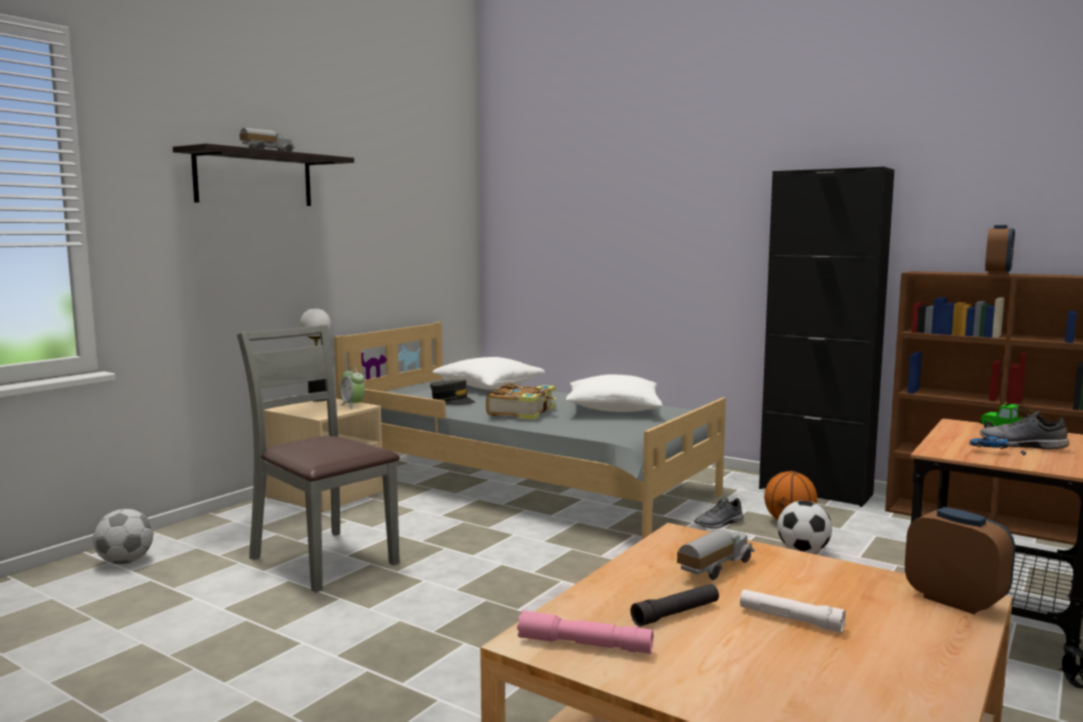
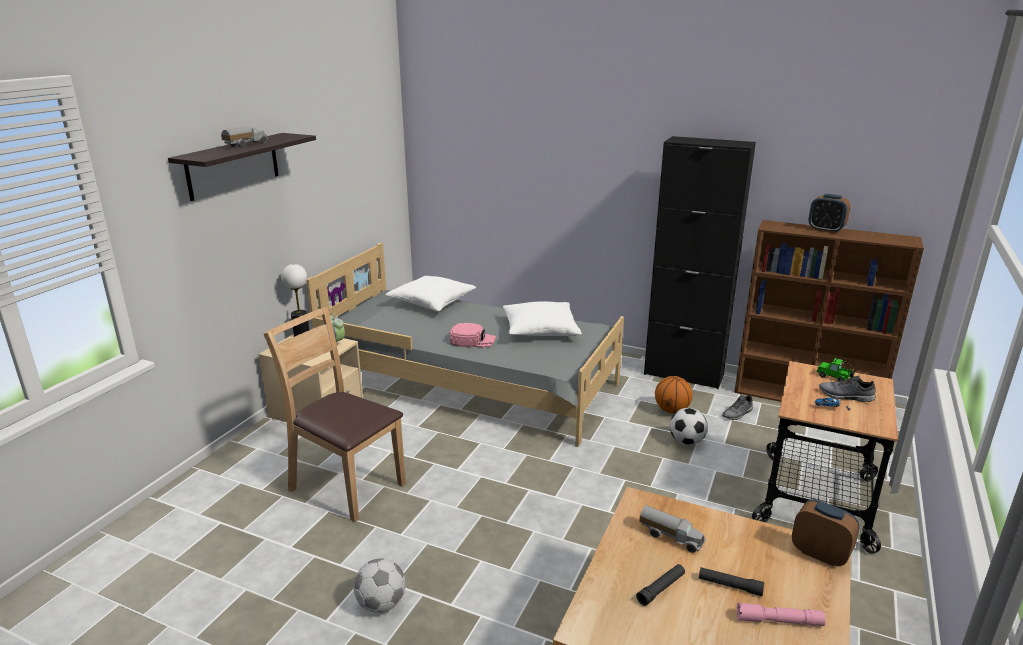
camera: 10 degrees left, 15 degrees up
football [93,509,153,564] -> football moved to [354,558,406,613]
grey chair [237,325,400,593] -> brown chair [263,307,406,522]
grey cap [430,380,475,405] -> none
book [486,383,556,420] -> pink cap [450,323,496,348]
pink flashlight [517,610,653,654] -> pink flashlight moved to [736,603,825,626]
toy truck [677,529,755,580] -> toy truck turned 90 degrees clockwise [639,505,706,553]
grey shoe [694,497,743,529] -> grey shoe moved to [723,395,753,420]
white flashlight [740,589,846,633] -> black flashlight [699,567,764,596]
alarm clock [985,225,1015,275] -> alarm clock turned 105 degrees clockwise [808,194,851,233]

